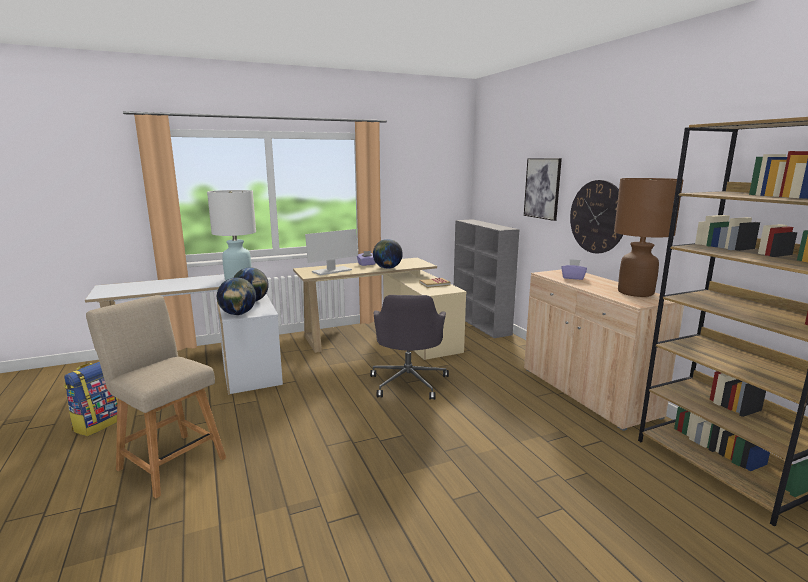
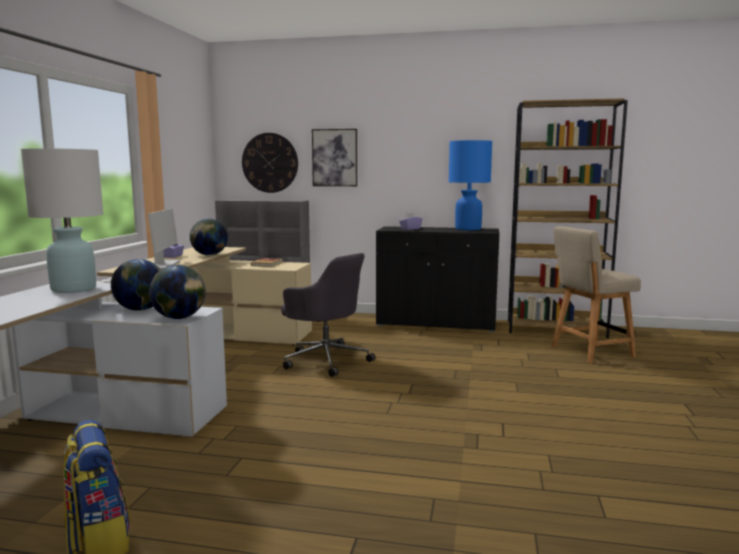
camera: 55 degrees left, 5 degrees down
beige chair [86,295,226,498] -> beige chair moved to [551,226,641,363]
beige cabinet [524,269,684,431] -> black cabinet [376,226,499,332]
wall clock [570,180,623,254] -> wall clock moved to [242,133,298,193]
brown table lamp [614,178,683,297] -> blue table lamp [449,140,492,230]

